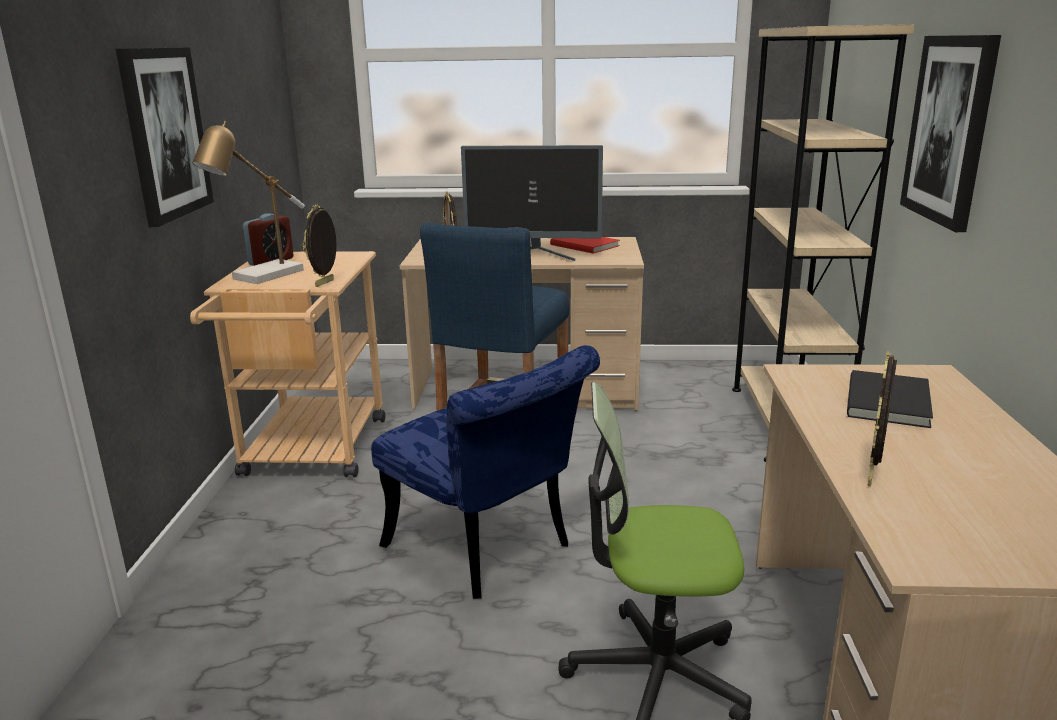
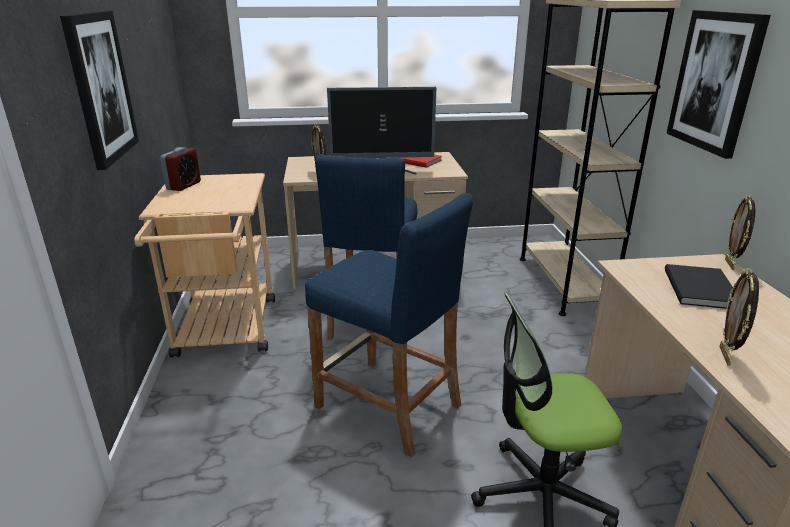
camera: 10 degrees left, 5 degrees up
table lamp [193,121,305,284] -> none
picture frame [303,205,337,287] -> picture frame moved to [725,194,756,270]
blue chair [371,345,600,599] -> blue stool [305,193,473,458]

